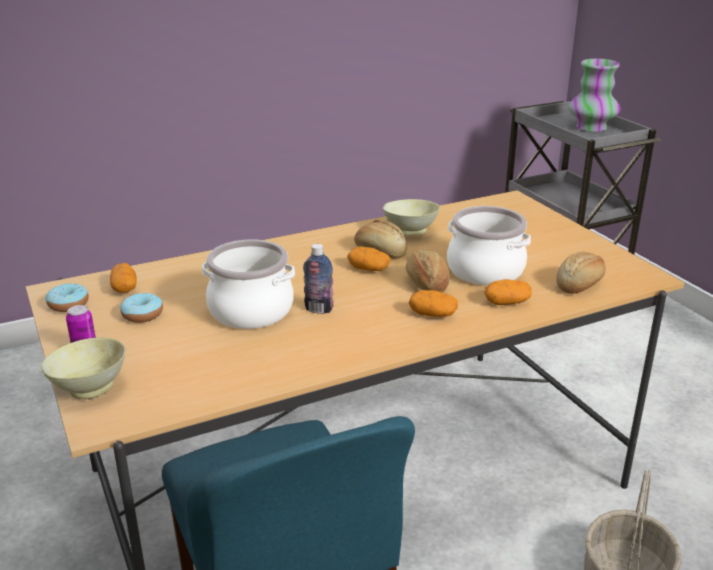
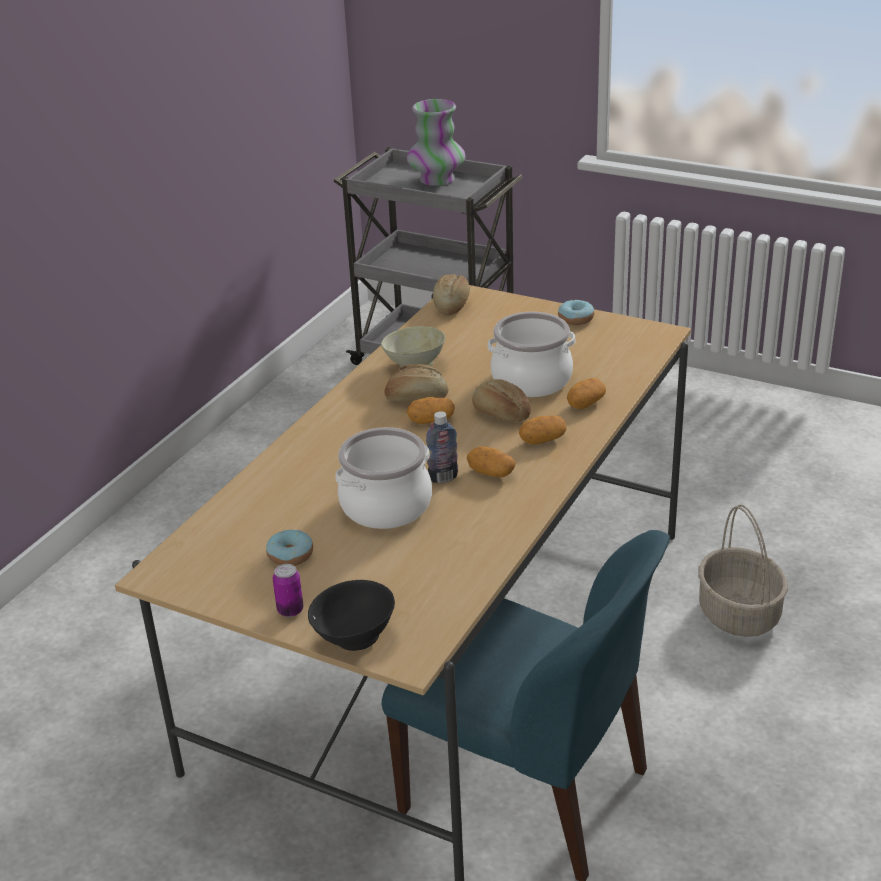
camera: 35 degrees left, 5 degrees up
beige bowl [41,337,126,399] -> black bowl [308,580,395,651]
donut [45,283,89,312] -> donut moved to [558,300,594,325]
potato [110,263,137,293] -> potato moved to [466,446,516,477]
bread [556,252,606,294] -> bread moved to [433,274,470,315]

